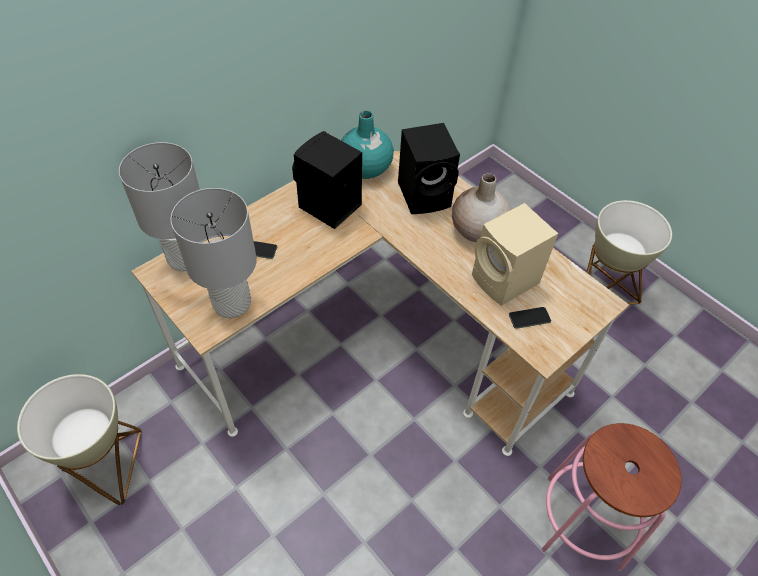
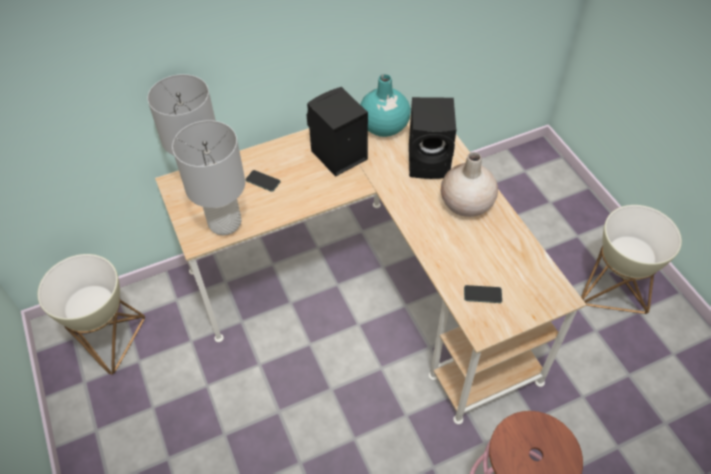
camera: 20 degrees right, 0 degrees up
beige speaker [472,203,558,306] -> none

